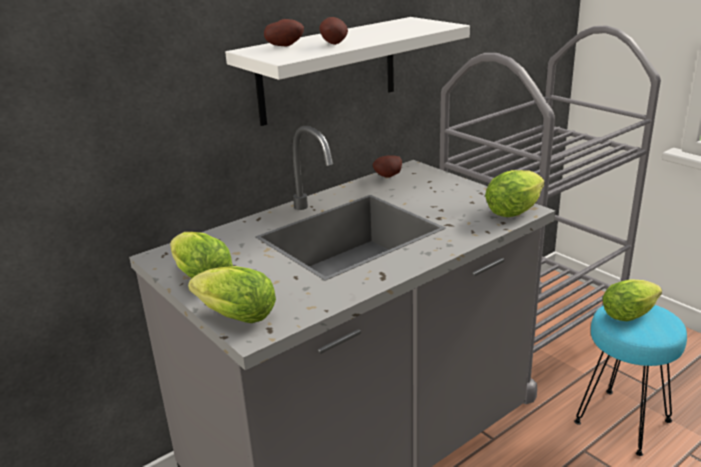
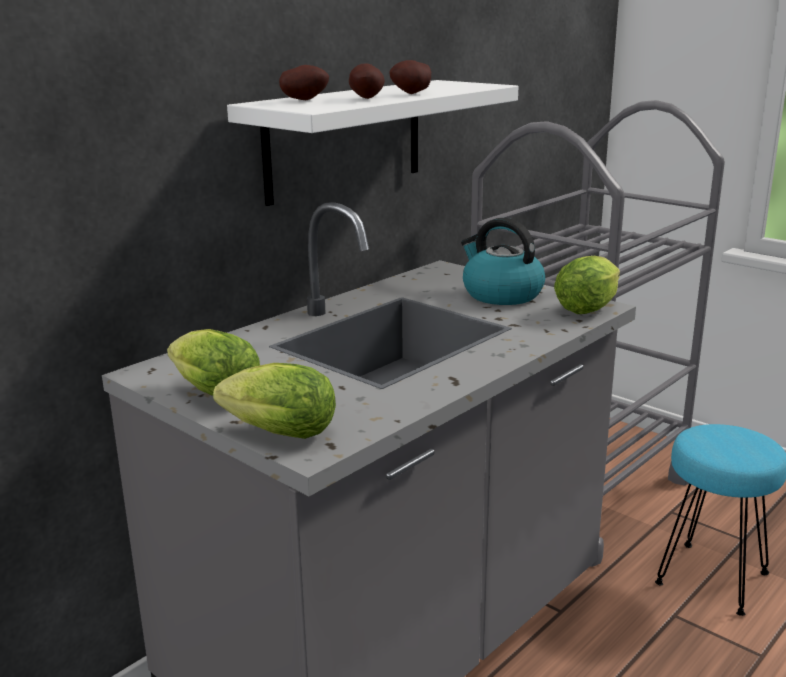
camera: 10 degrees left, 5 degrees down
potato [373,155,402,178] -> potato moved to [389,60,431,94]
lettuce [602,279,662,321] -> none
none -> kettle [461,218,545,305]

